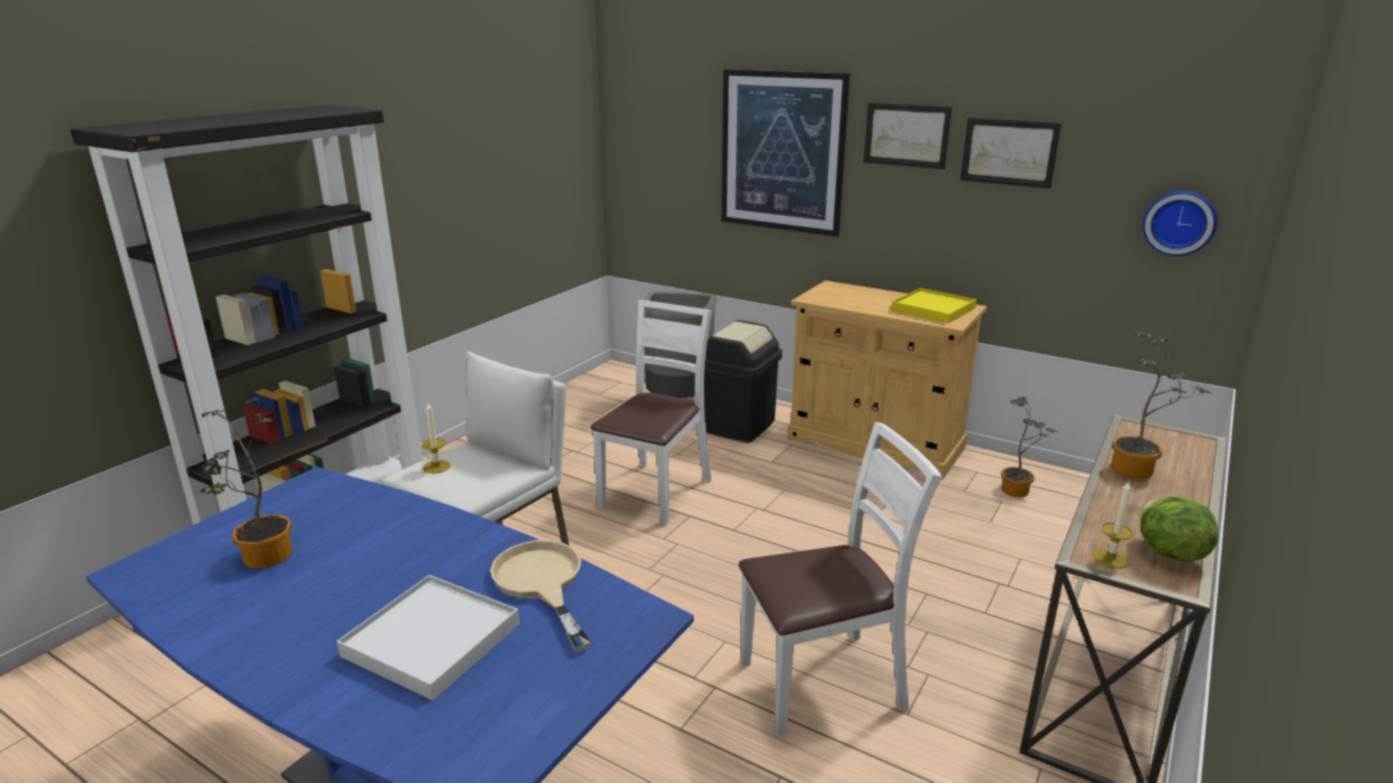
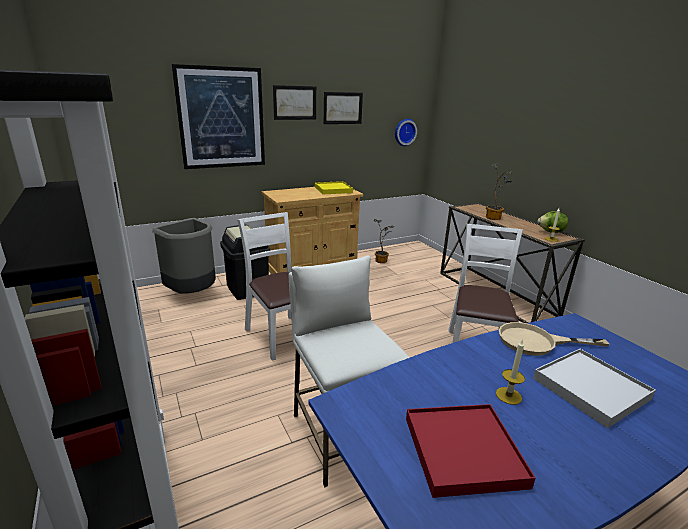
camera: 60 degrees left, 0 degrees up
potted plant [200,396,292,569] -> red tray [406,404,536,498]
candle [422,403,451,473] -> candle moved to [496,339,525,405]

